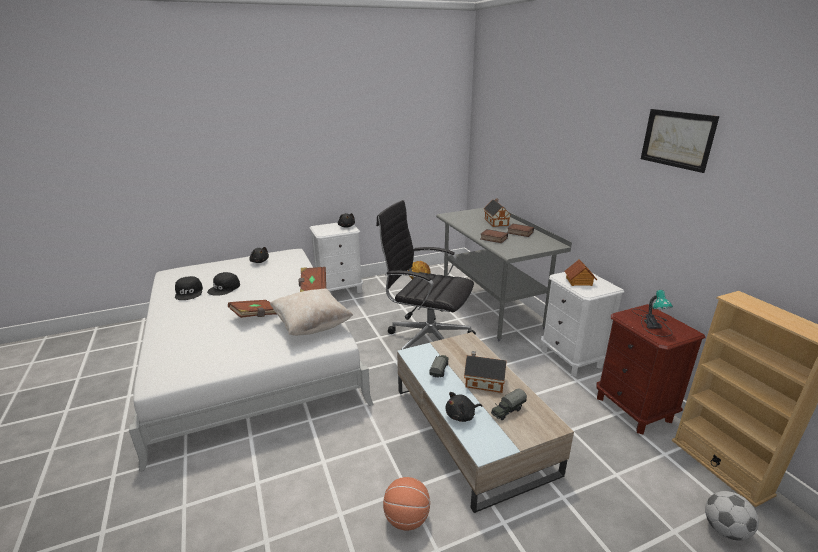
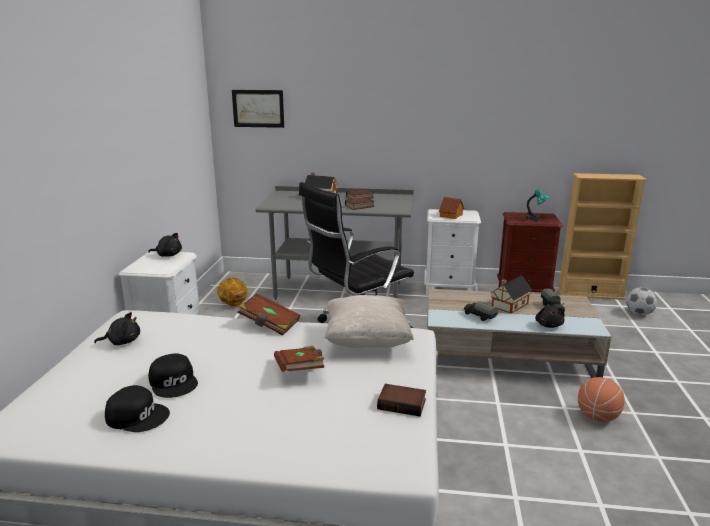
camera: 60 degrees left, 5 degrees down
picture [641,109,719,173] -> picture moved to [232,90,284,128]
none -> book [377,384,426,417]

